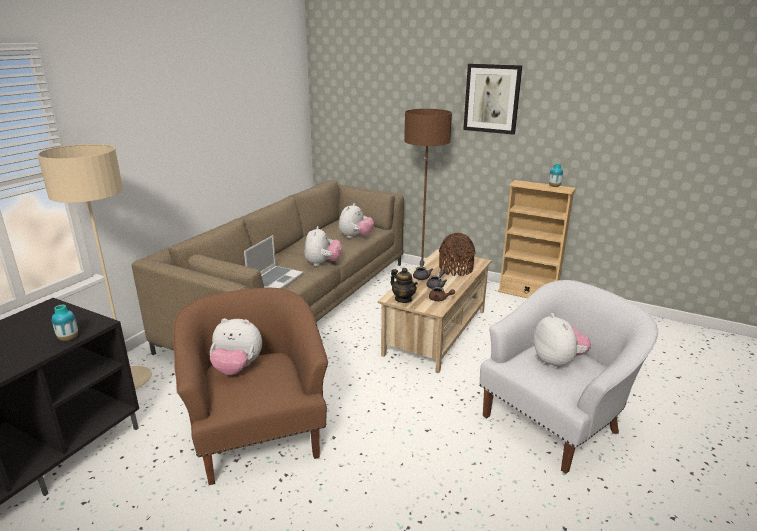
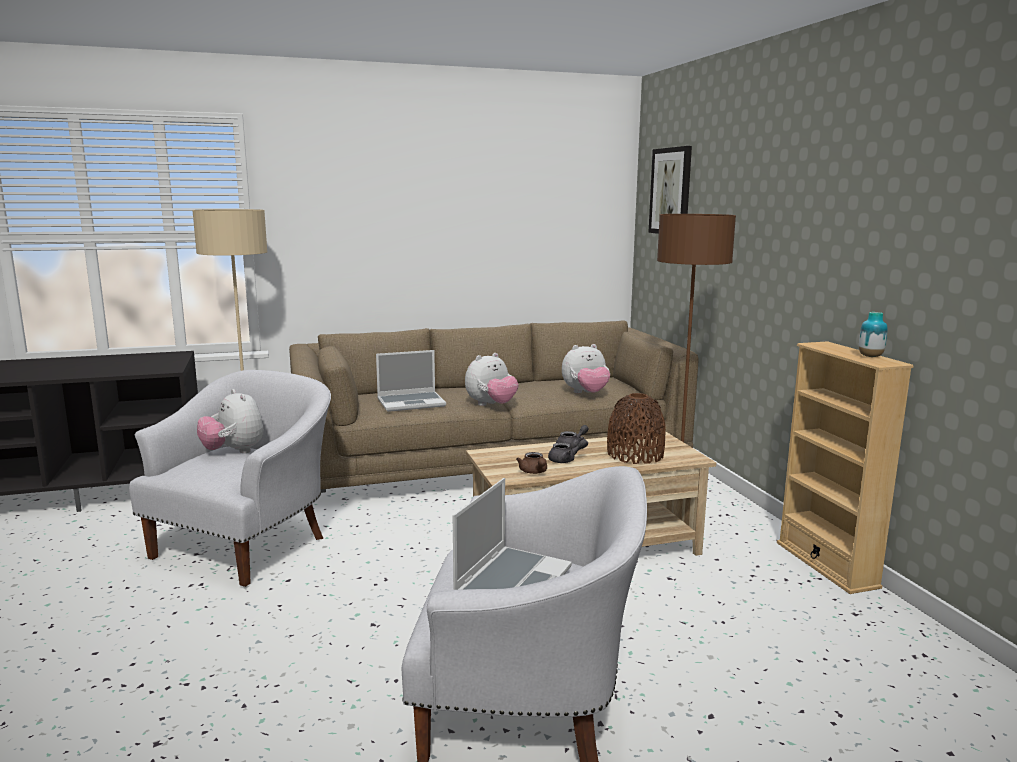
camera: 45 degrees right, 10 degrees down
vase [52,305,78,341] -> none
brown armchair [173,288,328,485] -> white armchair [129,370,331,587]
teapot [391,268,418,303] -> none
picture [463,63,522,135] -> picture moved to [648,146,692,234]
plush toy [534,313,591,369] -> laptop [453,478,572,590]

